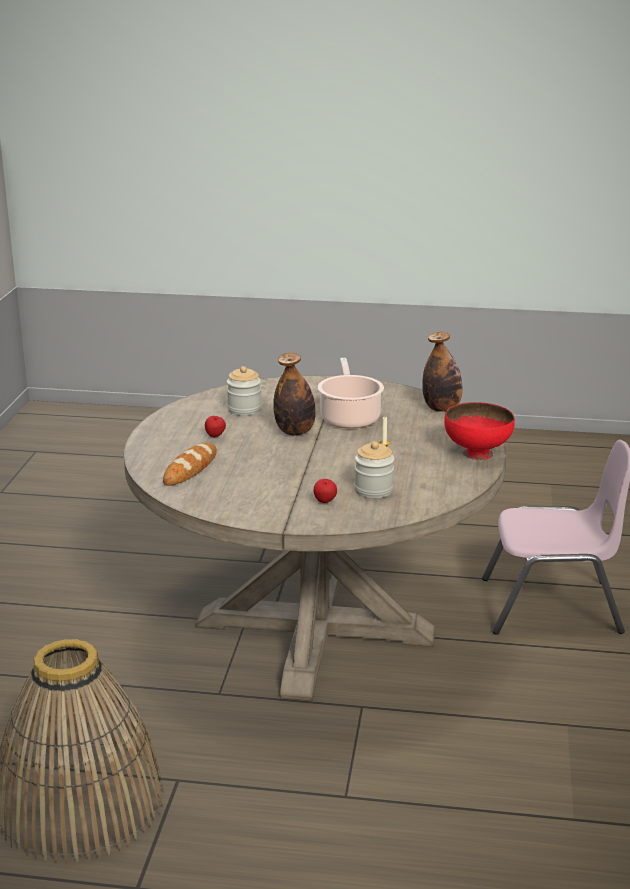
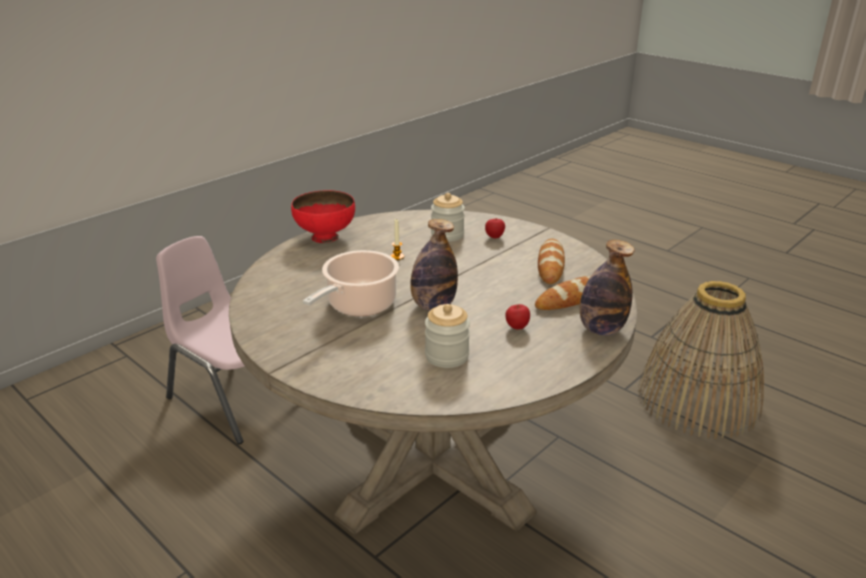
camera: 145 degrees left, 5 degrees up
bottle [422,332,462,412] -> bottle moved to [580,240,635,336]
none -> bread [538,239,565,284]

